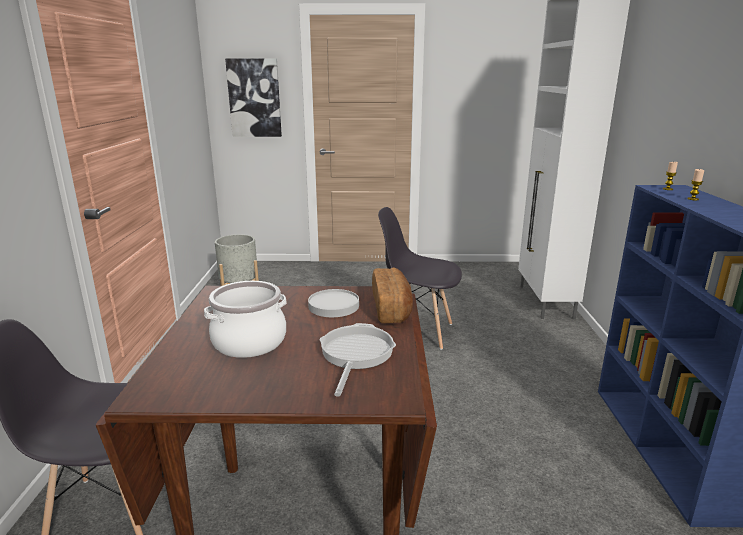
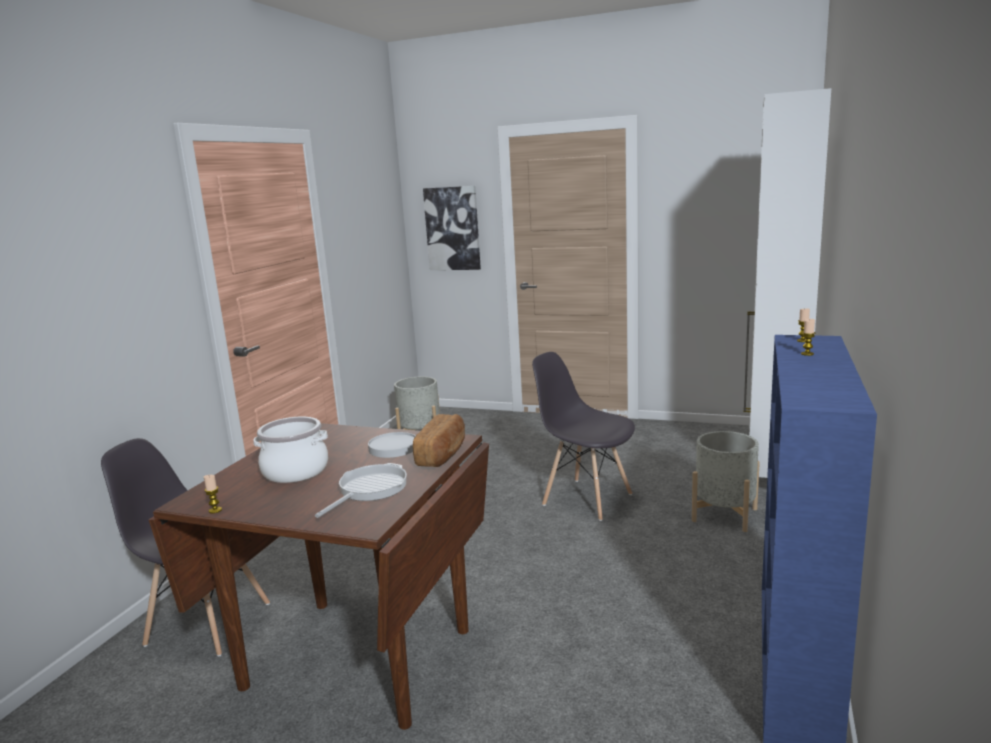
camera: 20 degrees right, 5 degrees down
none -> candle [204,475,222,513]
none -> grey planter [692,431,760,532]

